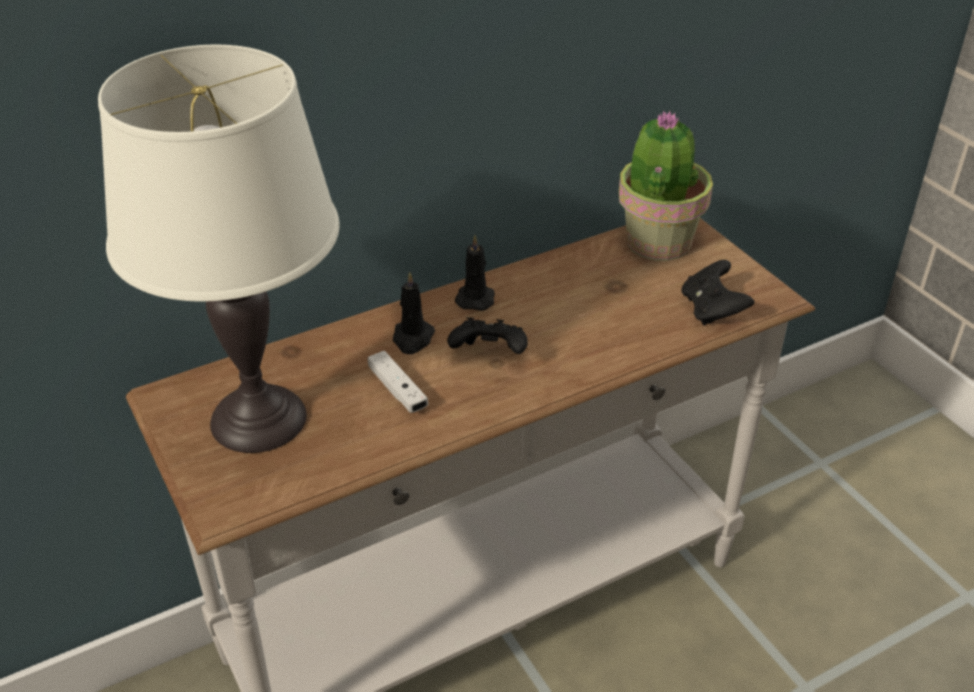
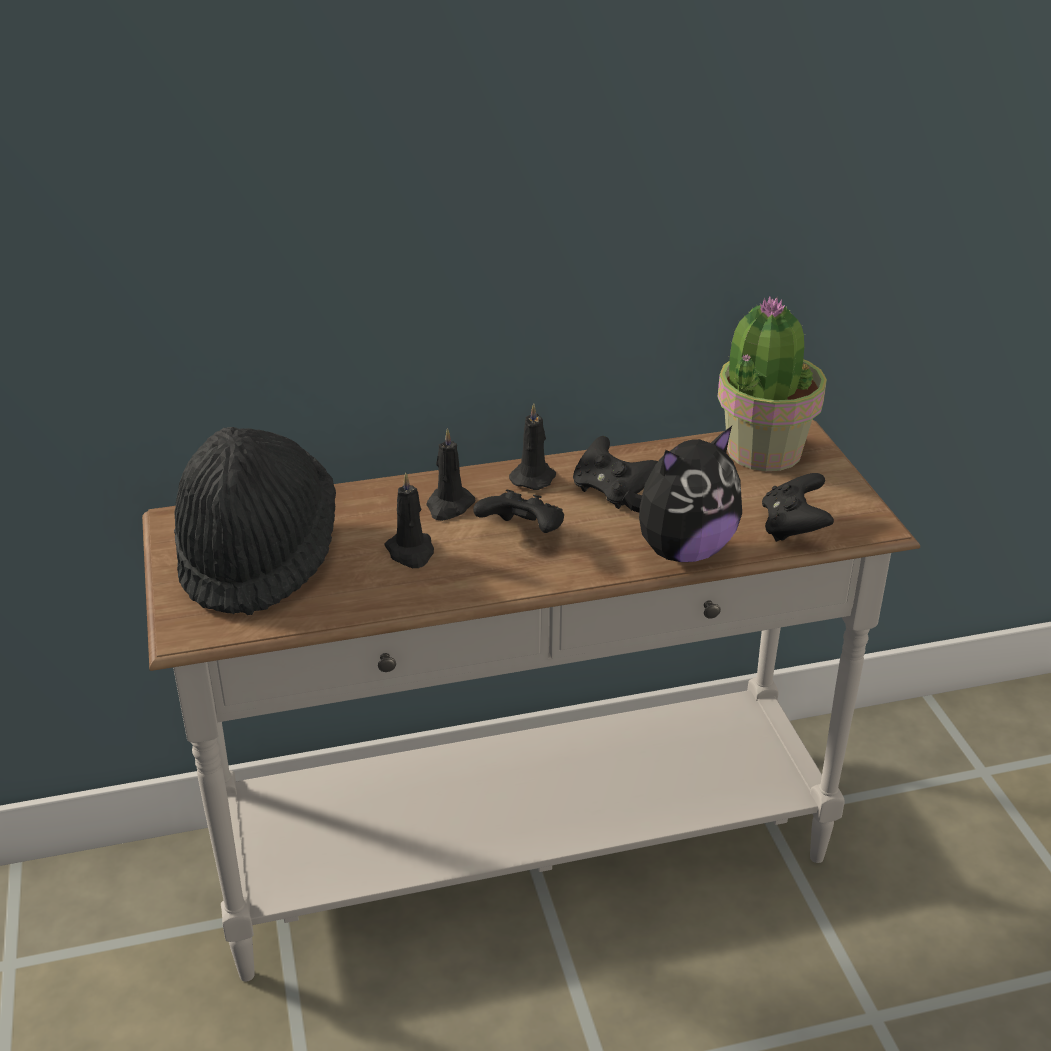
camera: 15 degrees right, 5 degrees down
white table lamp [98,45,340,453] -> black hat [174,427,336,615]
white game controller [368,351,428,413] -> black candle [385,472,434,568]
none -> black game controller [573,436,658,509]
none -> plush toy [622,426,742,562]

